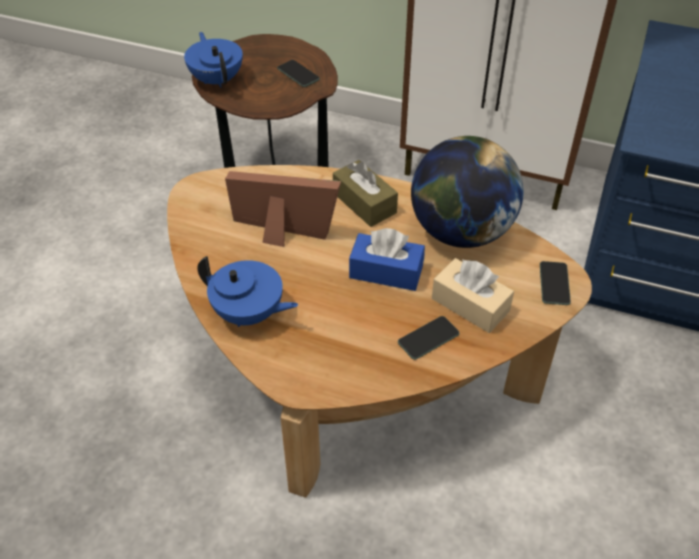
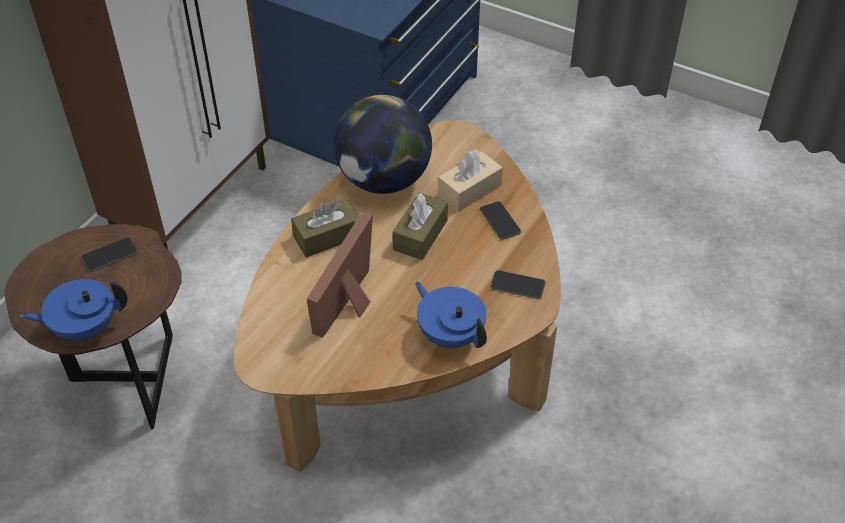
camera: 80 degrees left, 0 degrees up
blue teapot [197,256,298,327] -> blue teapot turned 75 degrees counterclockwise [415,282,487,348]
blue tissue box [349,228,425,291] -> brown tissue box [392,193,448,260]
phone [540,261,571,305] -> phone moved to [490,270,546,299]

